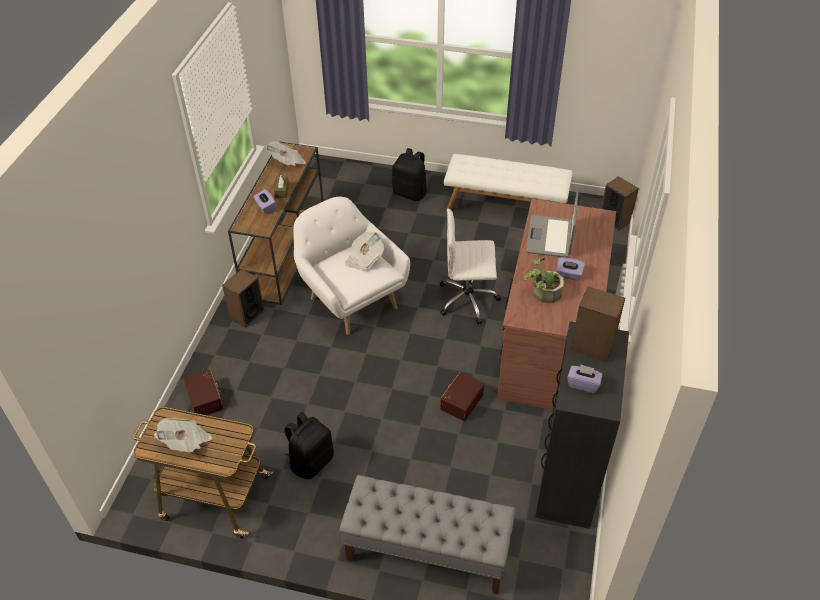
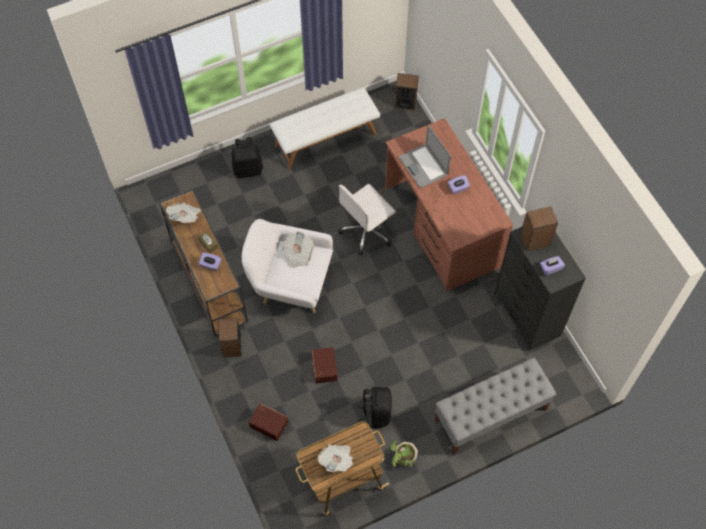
camera: 40 degrees left, 15 degrees up
brown storage box [440,372,484,421] -> brown storage box moved to [312,347,338,384]
potted plant [523,257,564,303] -> potted plant moved to [390,440,418,467]

